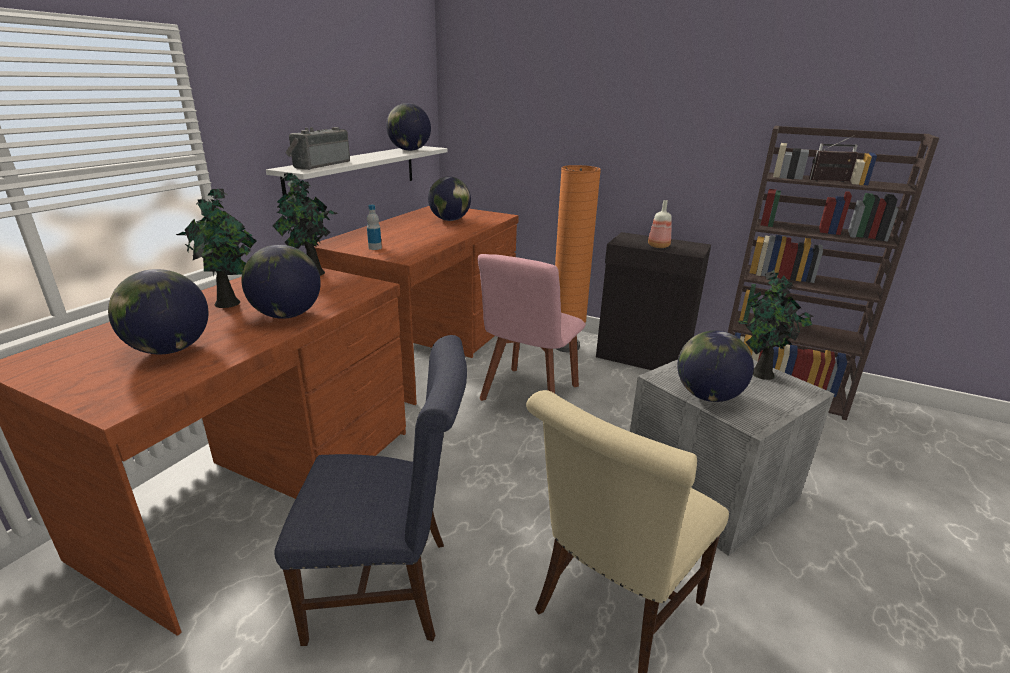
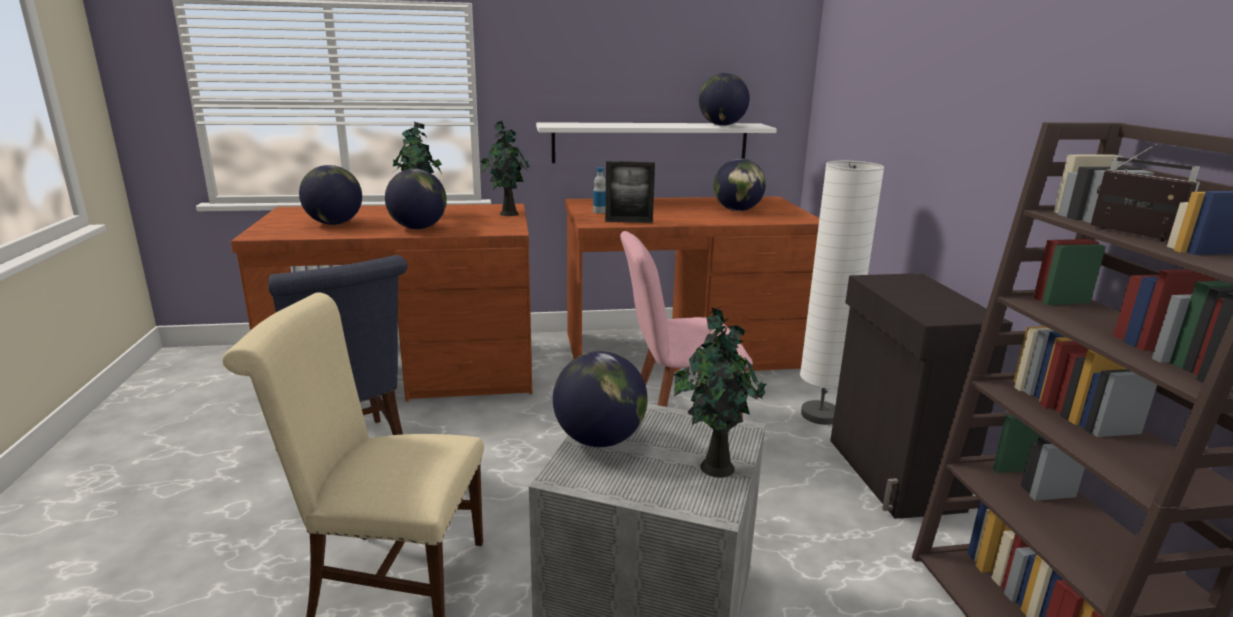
camera: 55 degrees right, 5 degrees down
radio [286,127,350,170] -> none
orange floor lamp [555,165,601,353] -> white floor lamp [800,161,884,425]
bottle [648,200,672,248] -> none
none -> picture frame [605,161,655,223]

